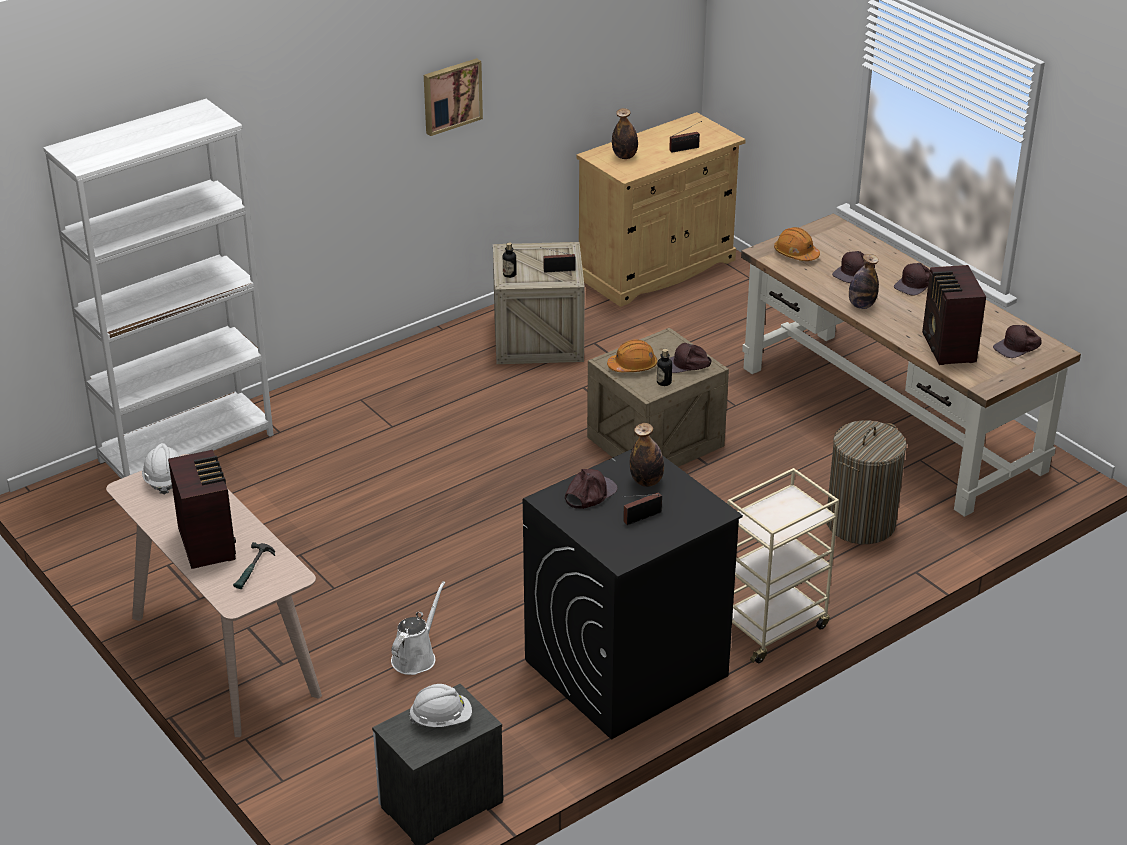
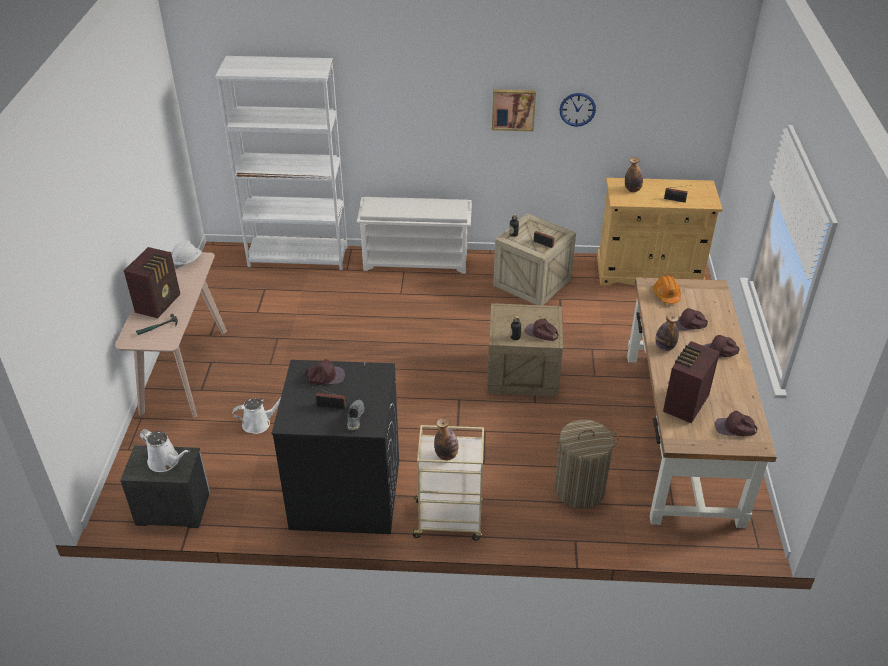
camera: 40 degrees right, 5 degrees up
white hard hat [409,684,472,727] -> white watering can [139,429,190,472]
orange hard hat [607,340,657,372] -> none
bottle [630,423,664,487] -> bottle moved to [434,418,458,460]
none -> grey shoe [347,400,364,431]
none -> white shoe rack [357,197,472,274]
none -> wall clock [559,93,596,127]

